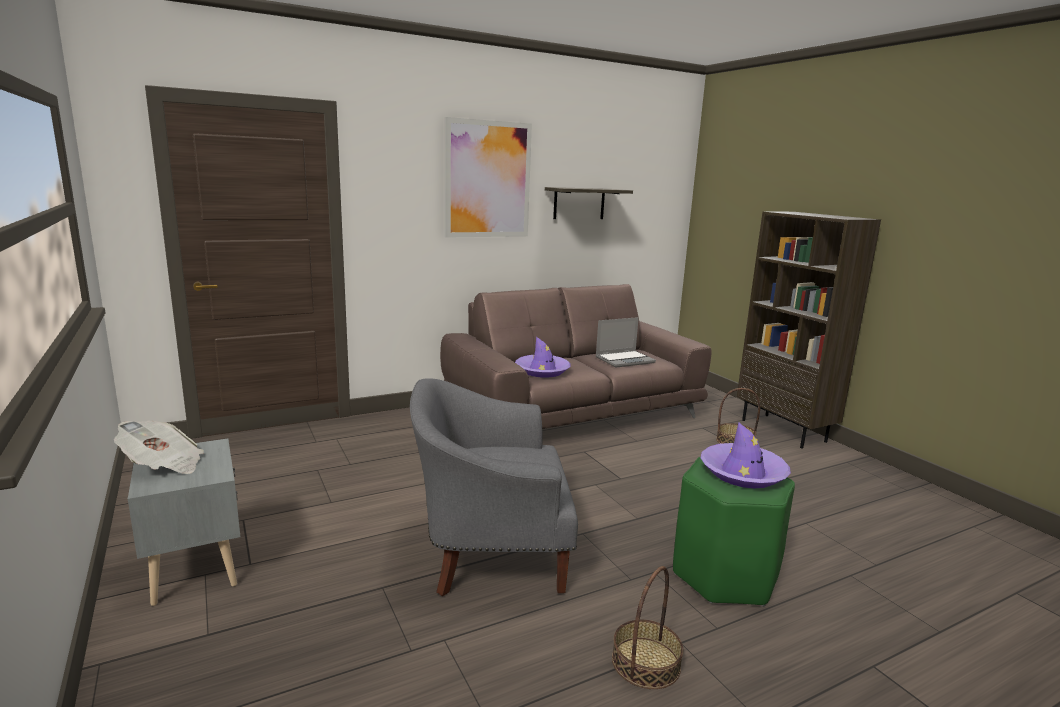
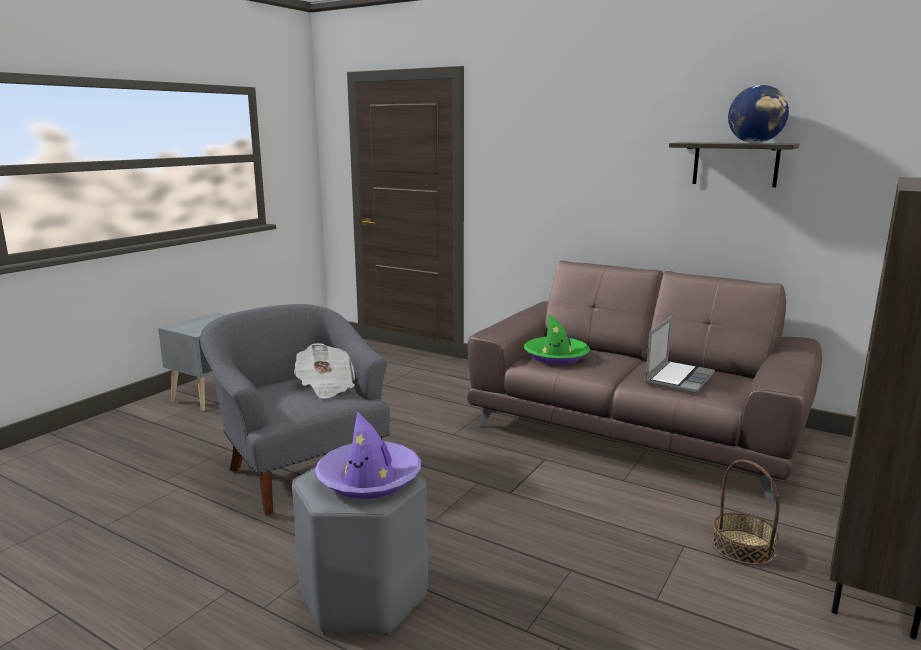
camera: 60 degrees right, 0 degrees up
newspaper [114,421,204,474] -> newspaper moved to [294,343,355,399]
picture [445,117,532,238] -> none
purple hat [515,337,571,378] -> green hat [524,314,590,364]
laptop [596,317,656,368] -> laptop turned 90 degrees counterclockwise [645,316,715,394]
basket [612,566,684,689] -> none
green stool [673,457,795,606] -> grey stool [292,466,428,635]
none -> globe [728,85,789,143]

